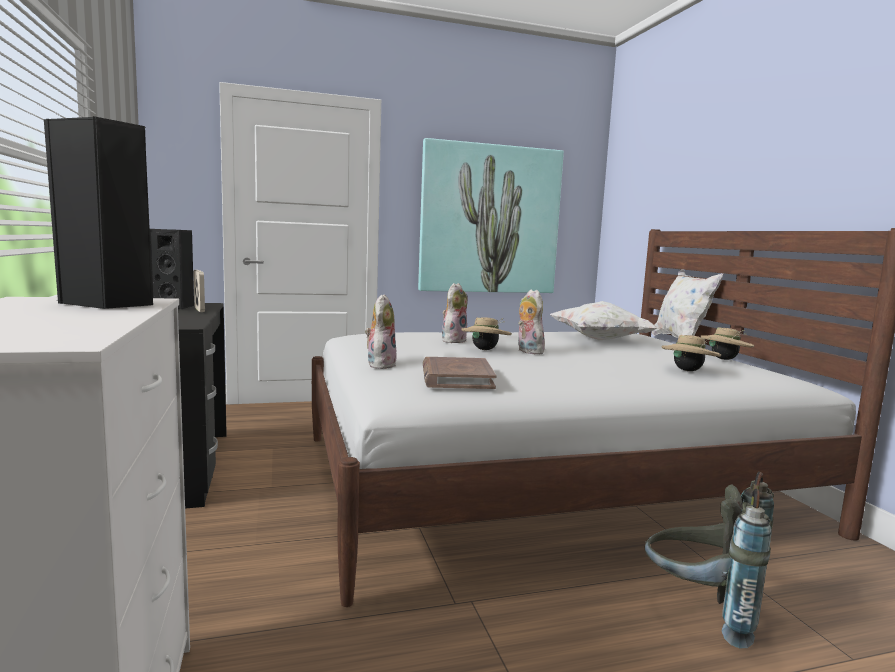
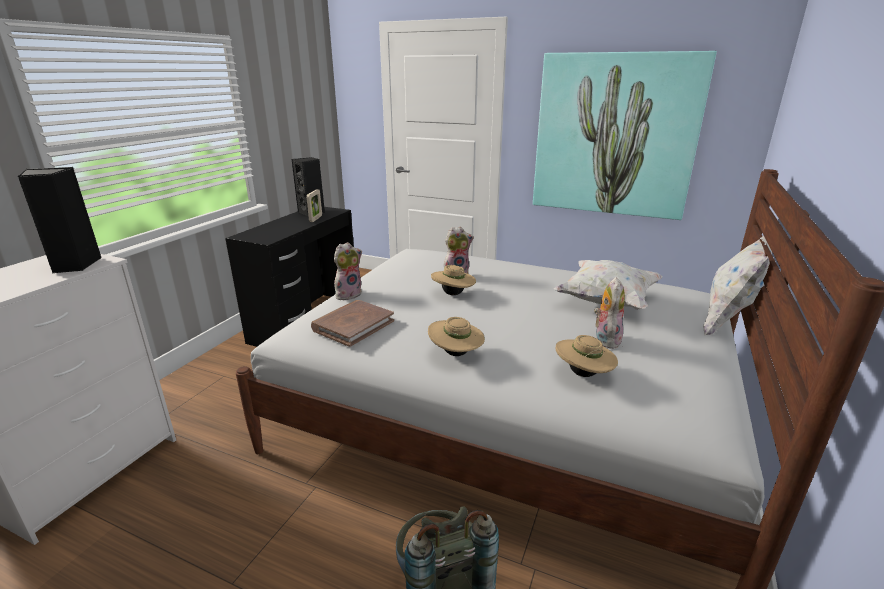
camera: 40 degrees right, 15 degrees up
plush toy [518,289,545,354] -> plush toy moved to [594,277,625,349]
beige hat [701,327,754,360] -> beige hat moved to [428,317,485,356]

